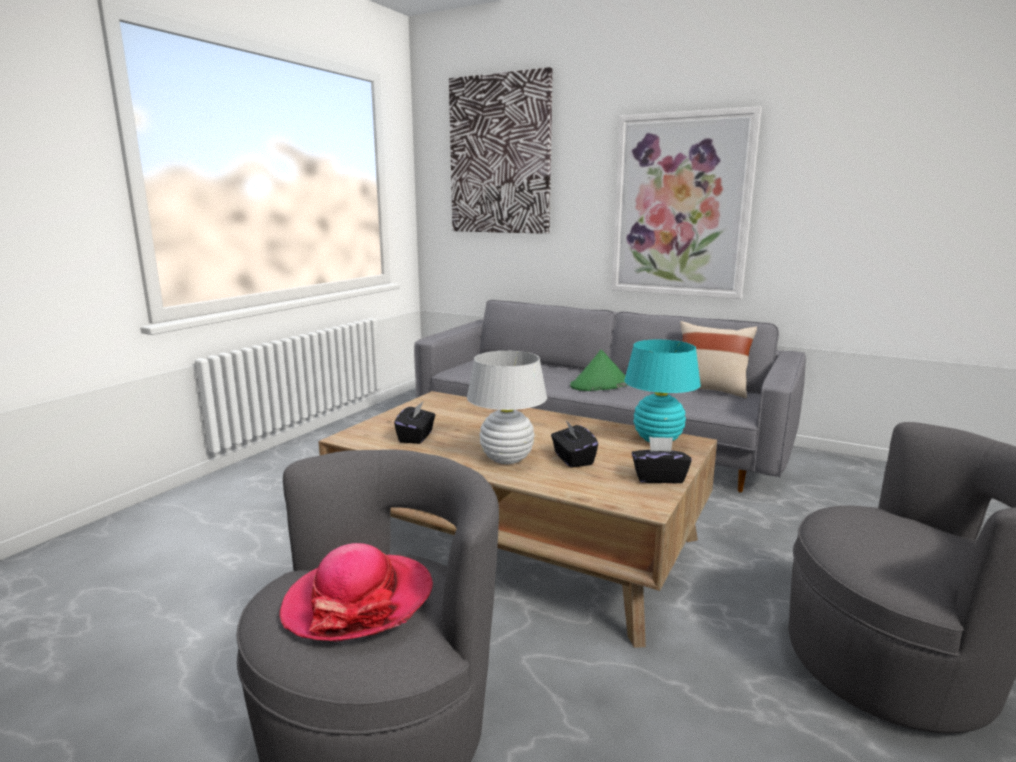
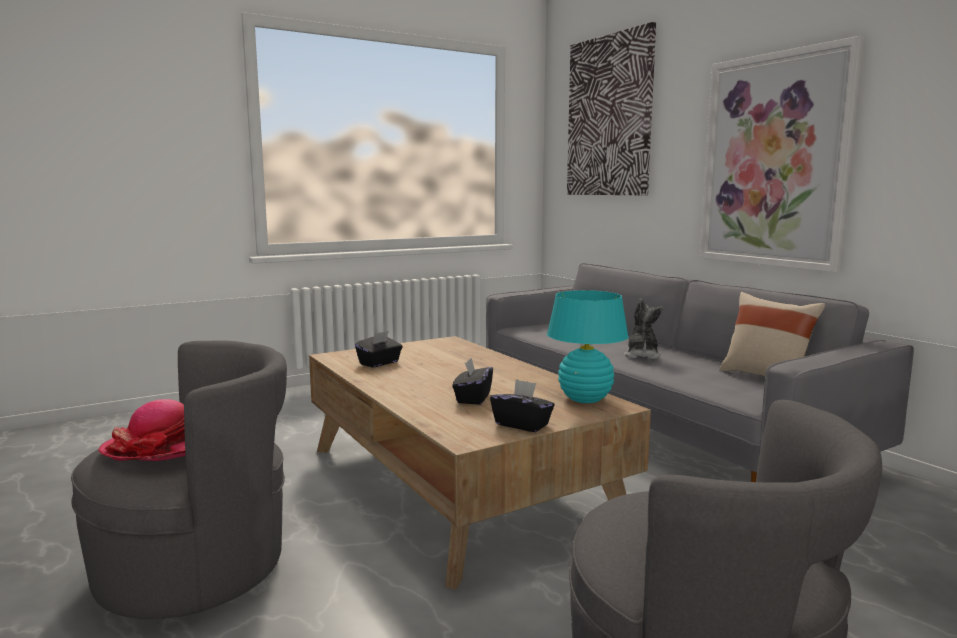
camera: 30 degrees right, 5 degrees down
white table lamp [467,351,547,464] -> none
green hat [570,350,627,391] -> plush toy [624,298,663,359]

